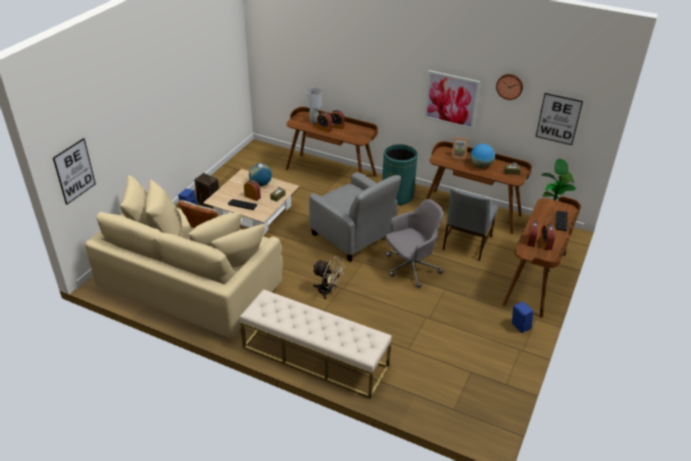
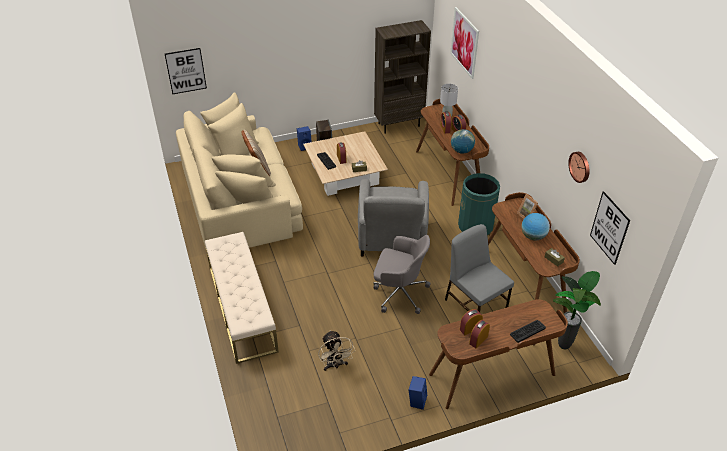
camera: 45 degrees right, 5 degrees up
globe [249,163,272,186] -> globe moved to [451,129,475,154]
beige fan [312,256,346,299] -> beige fan moved to [318,330,355,371]
picture [424,70,480,130] -> picture moved to [450,7,479,79]
grey chair [443,189,498,261] -> grey chair turned 75 degrees clockwise [445,224,514,312]
none -> brown bookcase [374,20,431,134]

